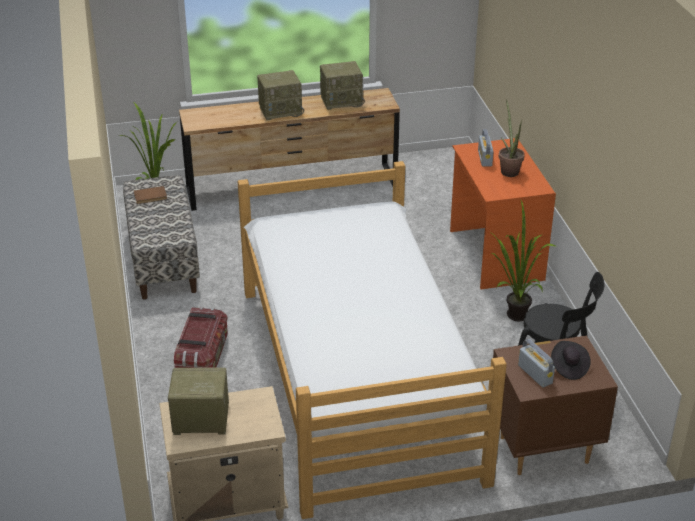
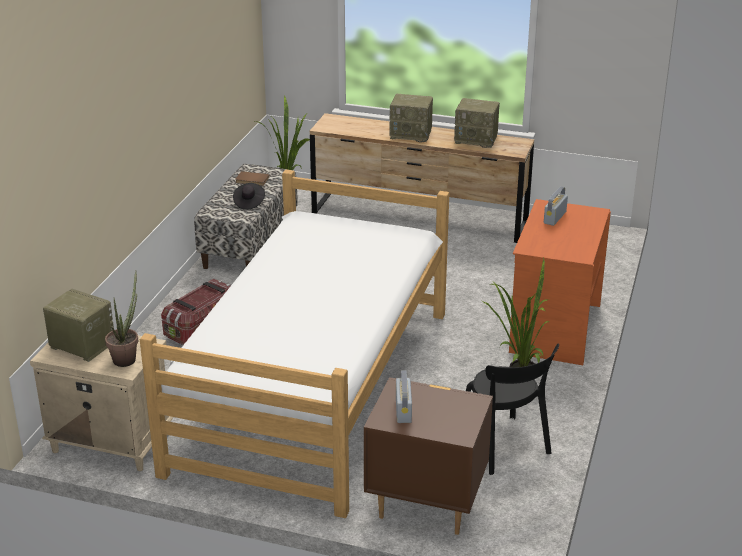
camera: 30 degrees right, 5 degrees down
potted plant [499,99,525,177] -> potted plant moved to [105,271,139,367]
black hat [551,341,591,380] -> black hat moved to [233,183,265,210]

